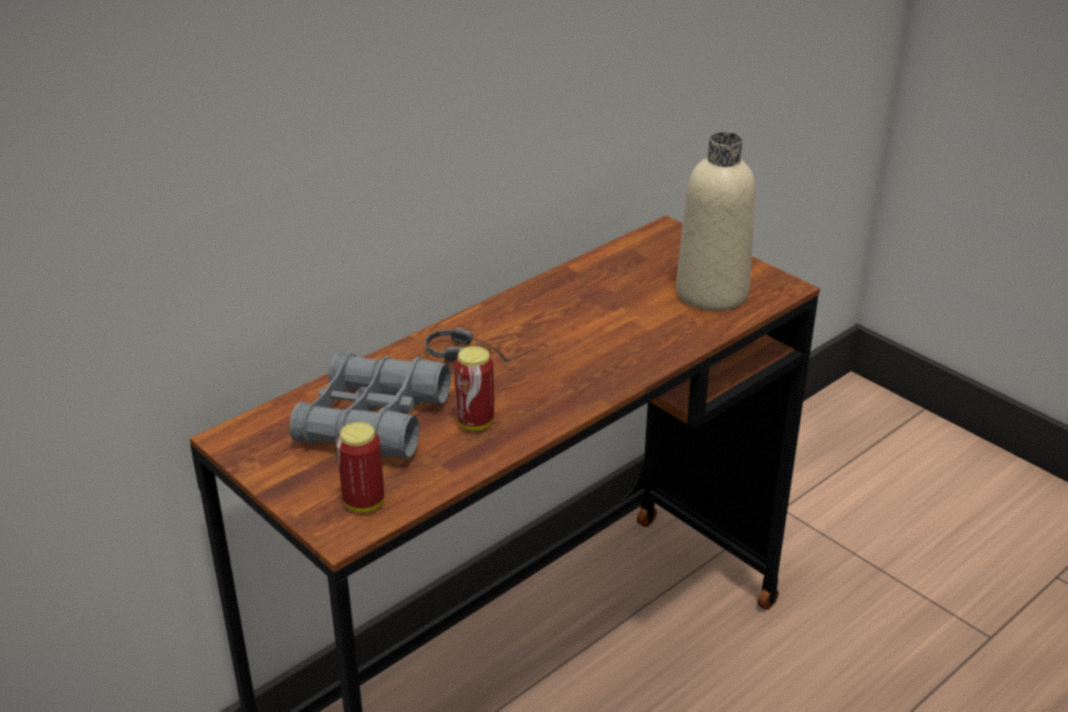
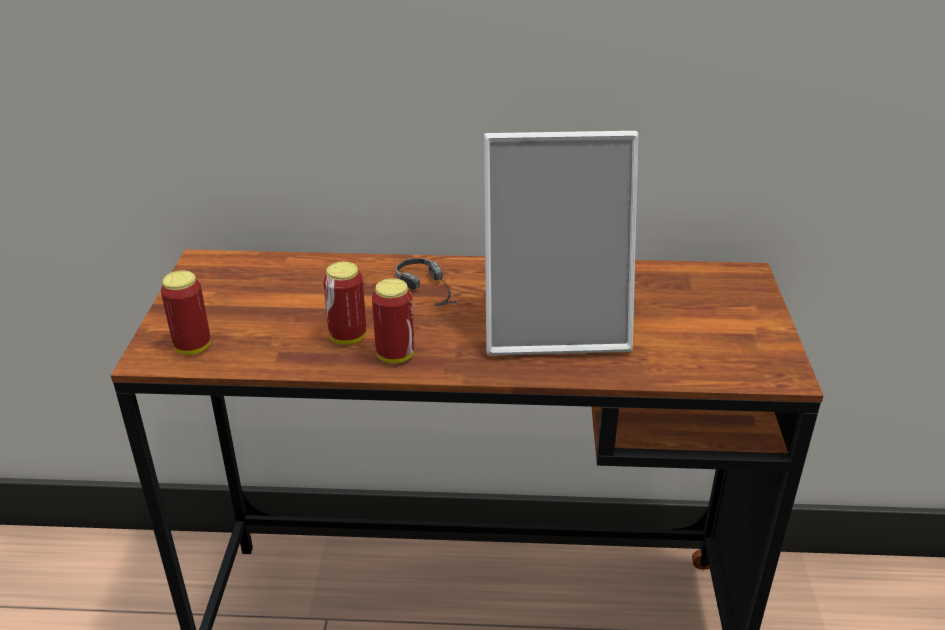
camera: 45 degrees right, 0 degrees up
grey binoculars [290,352,451,458] -> none
beige bottle [676,132,756,311] -> none
none -> can [372,278,414,363]
none -> picture frame [484,131,638,355]

